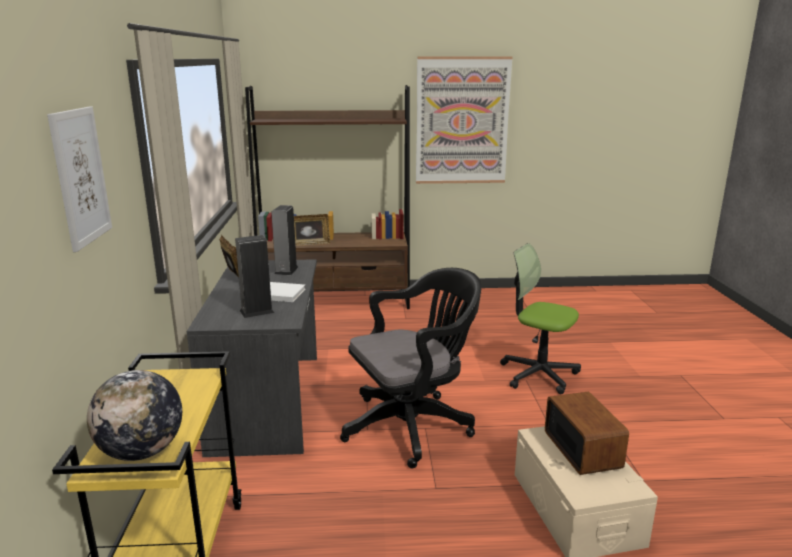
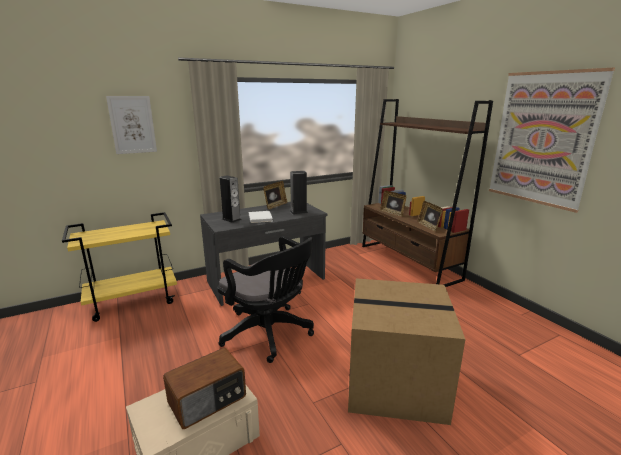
camera: 65 degrees right, 0 degrees up
globe [87,370,182,461] -> none
office chair [500,243,581,394] -> cardboard box [348,278,465,425]
none -> picture frame [418,201,443,232]

